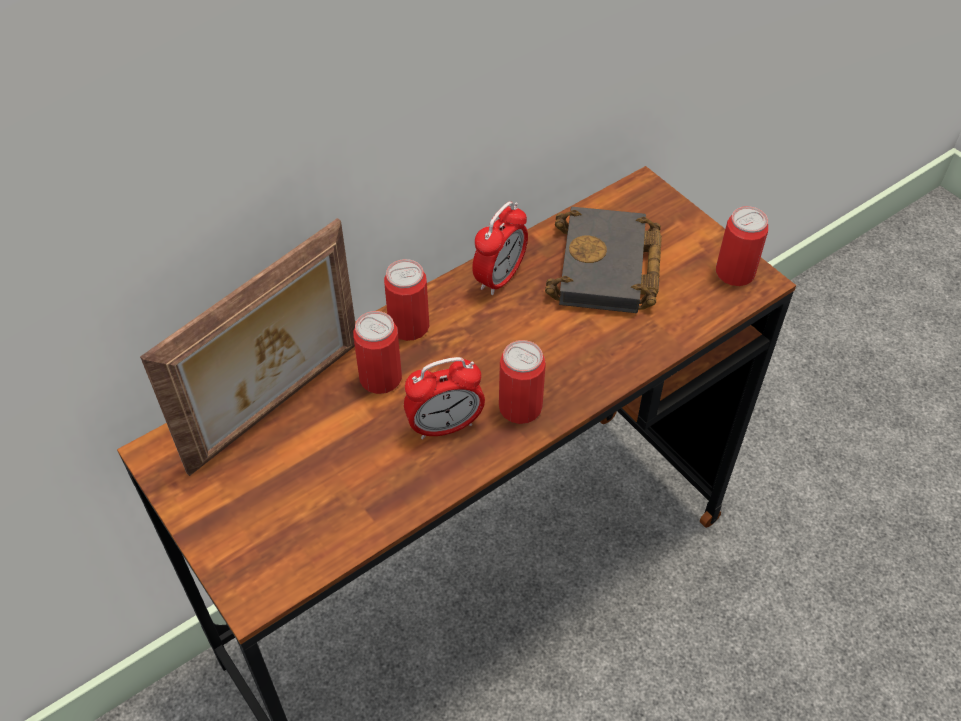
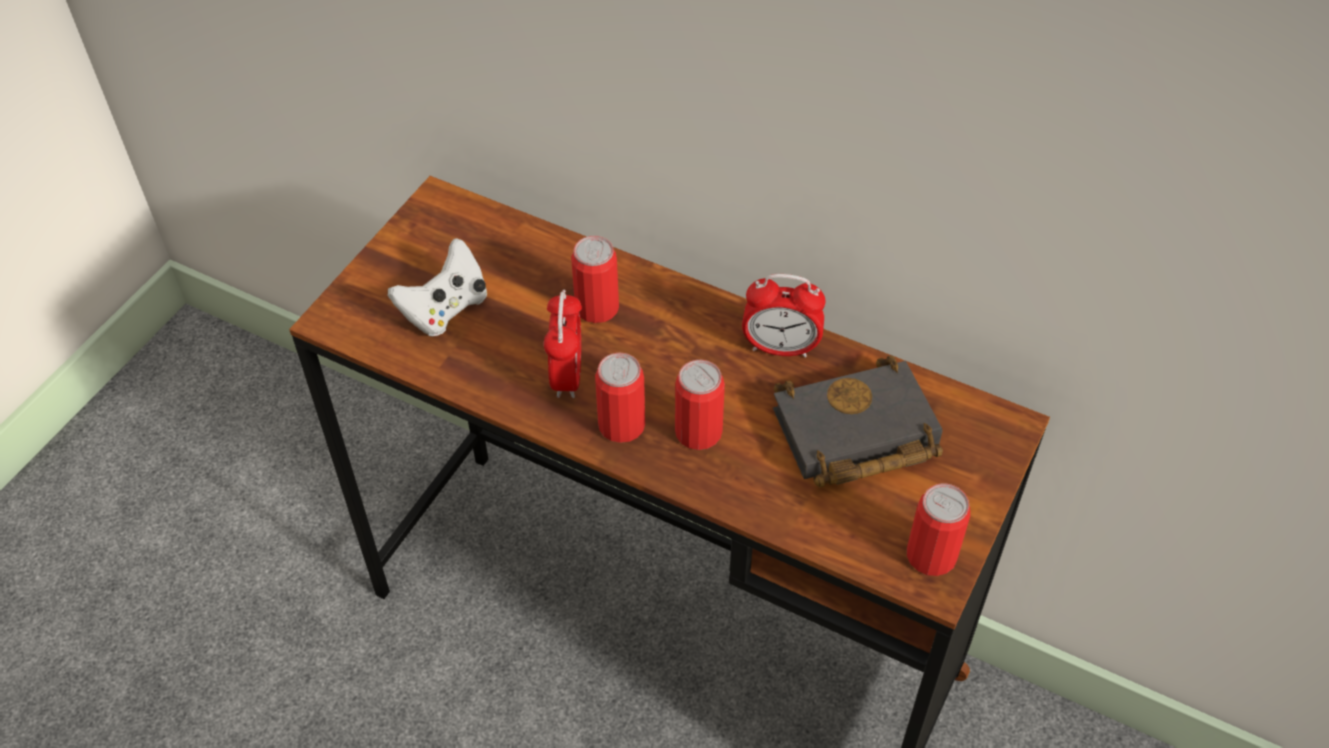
camera: 65 degrees right, 0 degrees up
picture frame [140,218,355,476] -> none
can [384,259,429,341] -> can moved to [675,360,725,450]
alarm clock [404,357,485,439] -> alarm clock turned 135 degrees counterclockwise [544,290,582,398]
none -> white game controller [388,238,487,336]

